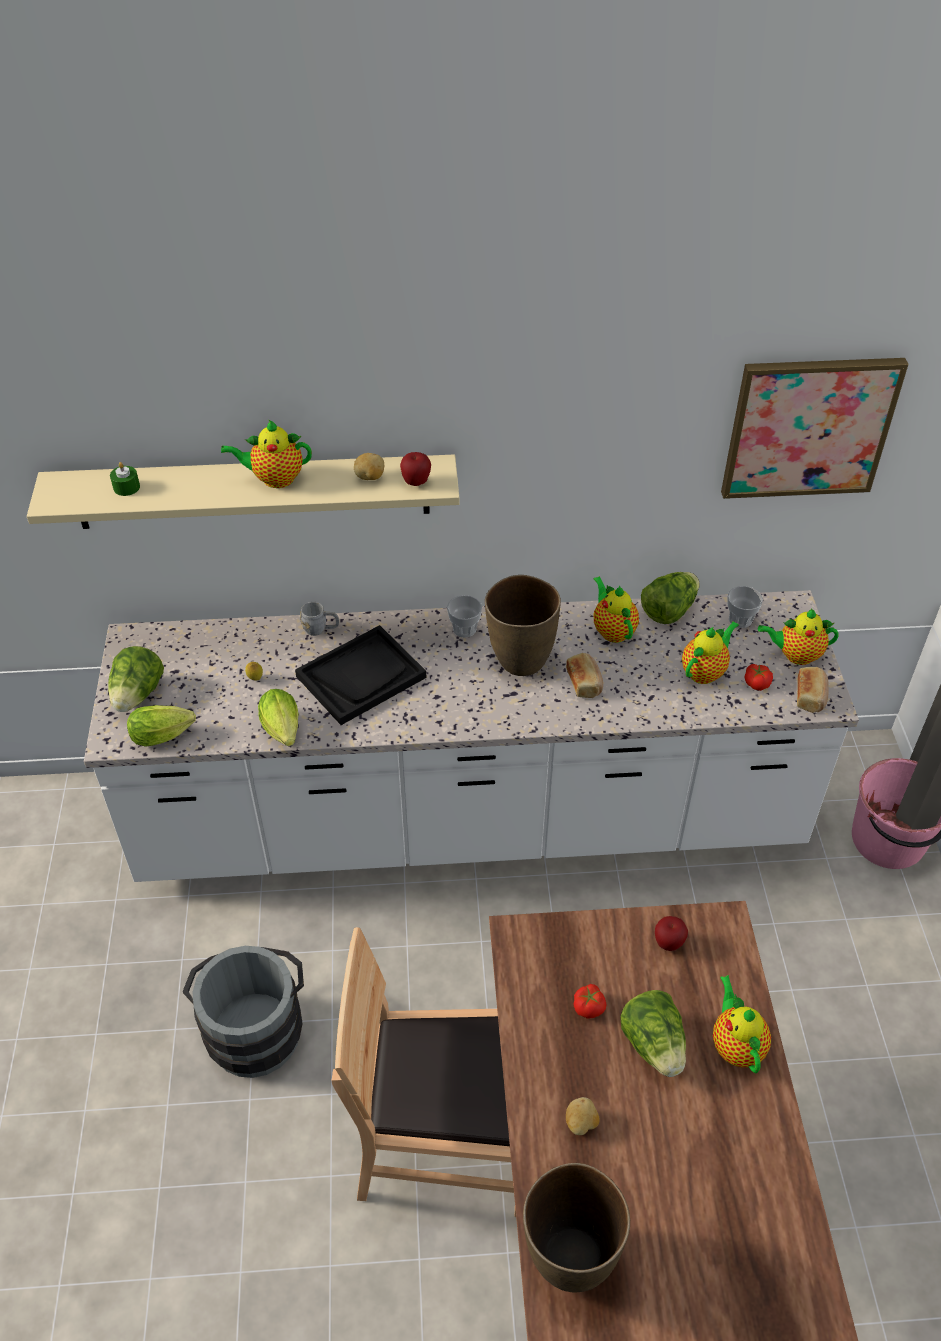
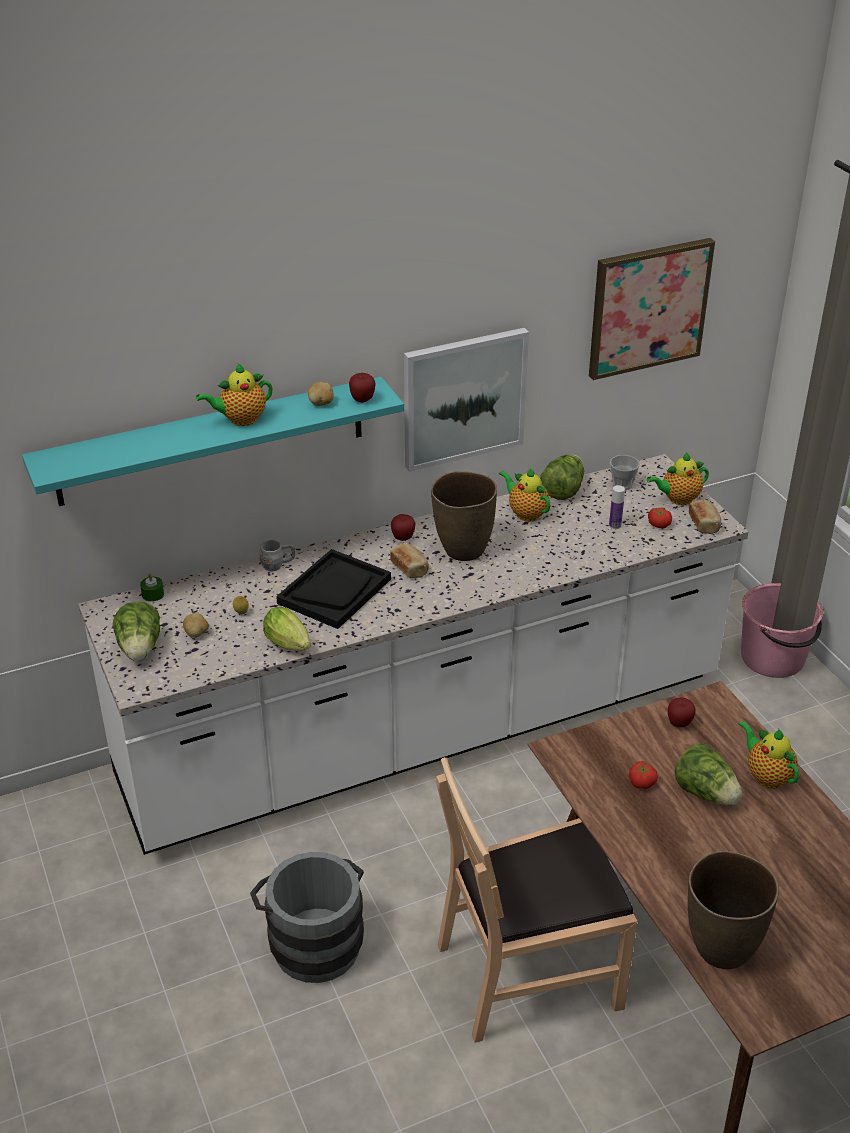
camera: 20 degrees left, 10 degrees down
beige shelf [27,454,460,529] -> turquoise shelf [22,377,404,506]
green candle [110,462,140,496] -> green candle moved to [140,574,164,602]
lettuce [127,705,196,747] -> none
cup [447,595,482,638] -> apple [391,514,415,541]
bread [566,653,603,698] -> bread moved to [390,543,429,578]
potato [566,1097,600,1135] -> potato moved to [183,612,209,638]
teapot [682,621,739,684] -> bottle [609,485,625,529]
none -> picture [404,328,529,472]

